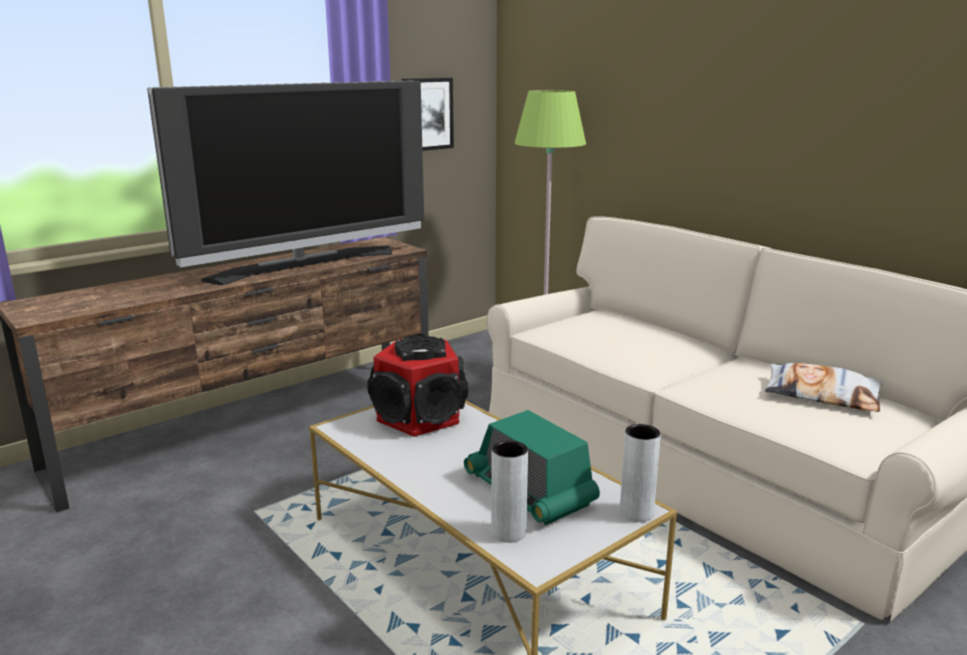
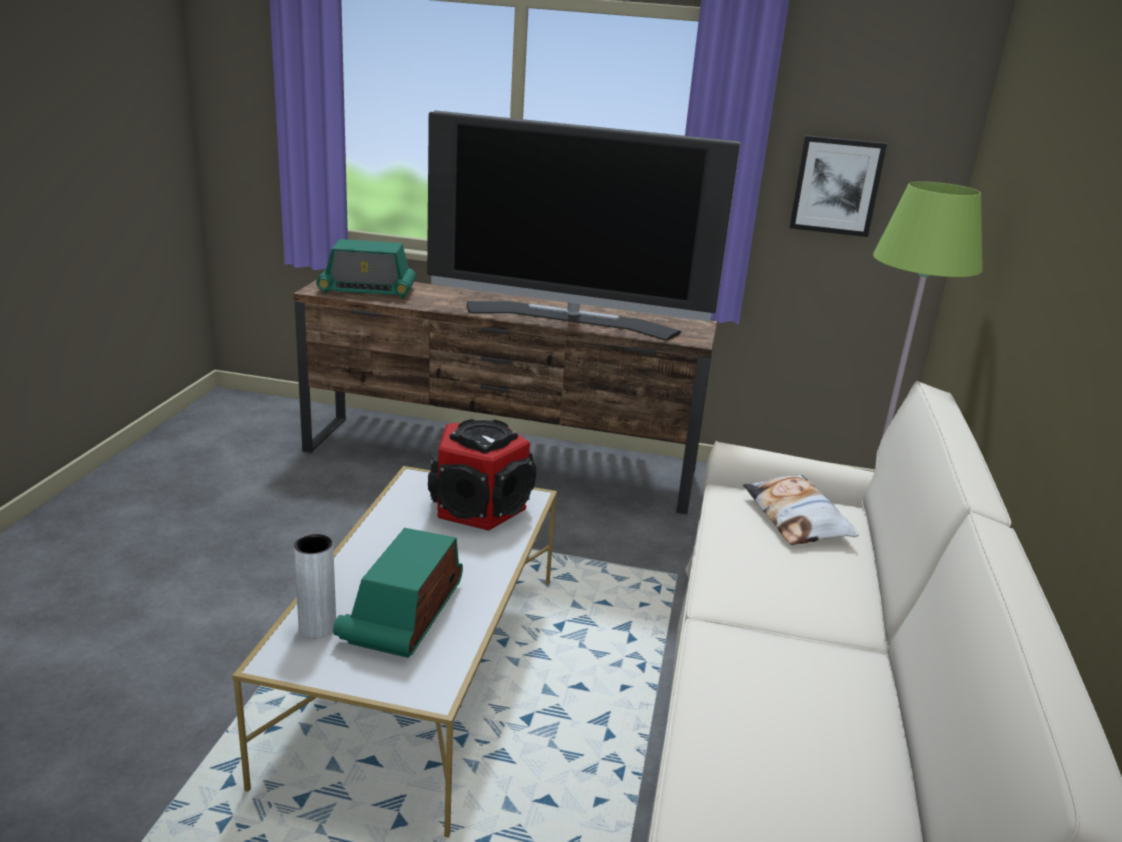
camera: 50 degrees right, 5 degrees up
grey vase [620,424,661,522] -> none
pillow [765,363,883,412] -> pillow moved to [743,475,858,545]
none -> radio [316,239,416,299]

